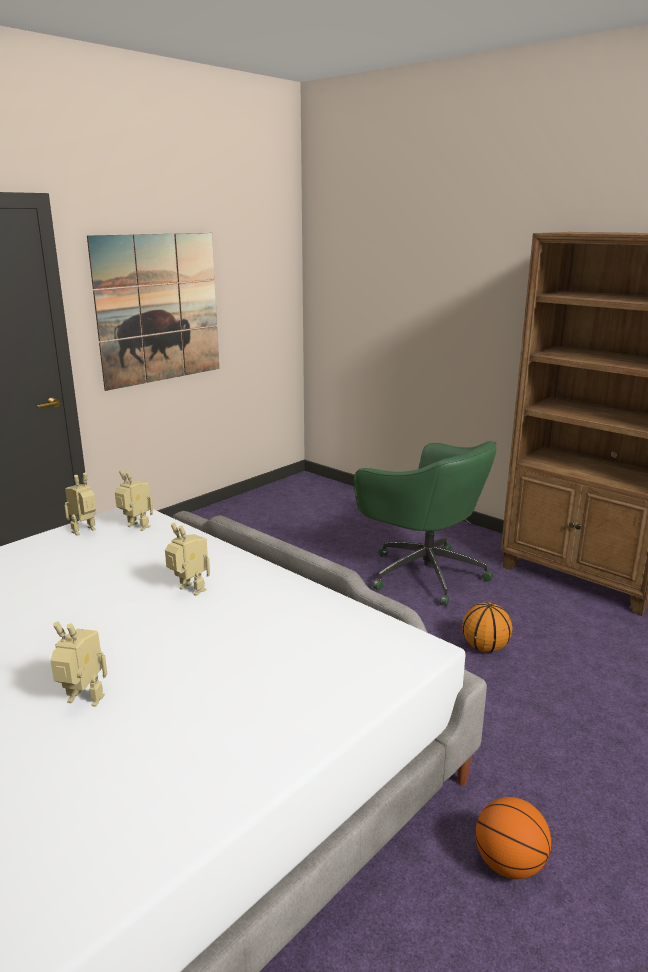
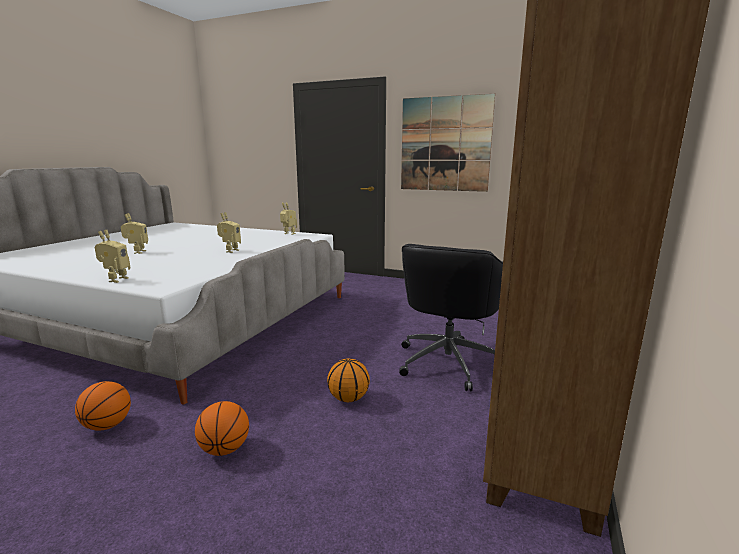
camera: 70 degrees right, 5 degrees down
toy robot [115,470,153,531] -> toy robot moved to [95,230,130,283]
green office chair [354,441,496,606] -> black office chair [399,244,503,391]
none -> basketball [195,401,249,456]

